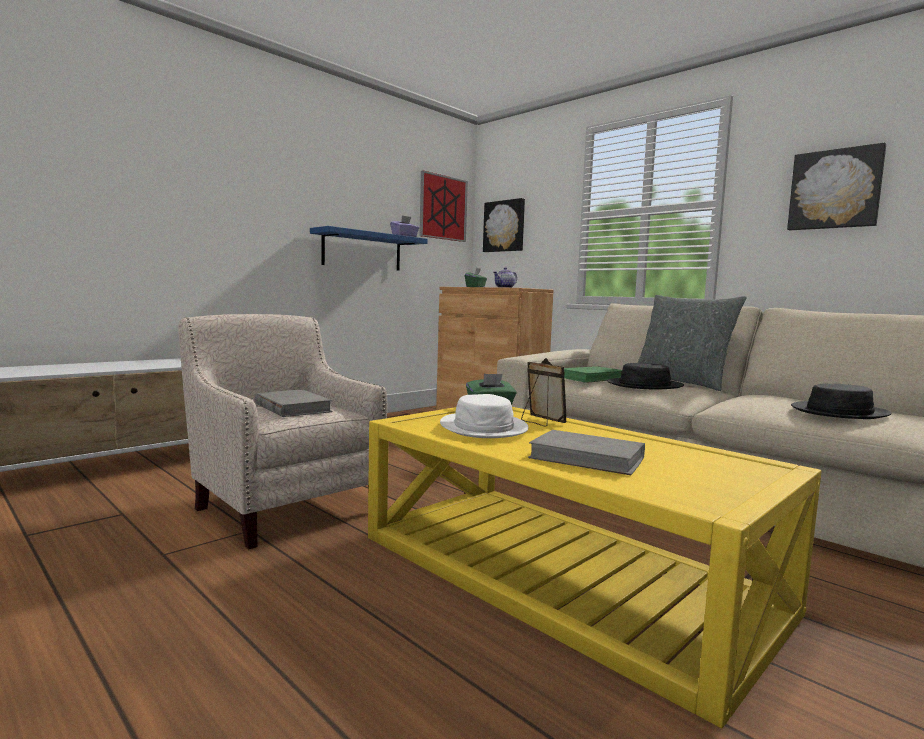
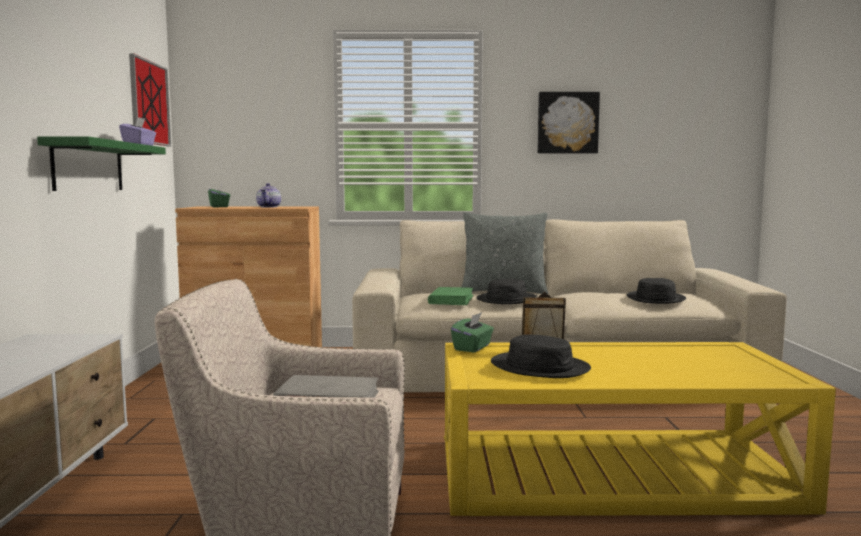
camera: 45 degrees left, 0 degrees up
blue shelf [310,226,428,271] -> green shelf [37,136,166,191]
white hat [440,394,529,438] -> black hat [491,335,591,378]
picture [483,198,525,252] -> none
grey book [528,430,645,475] -> none

